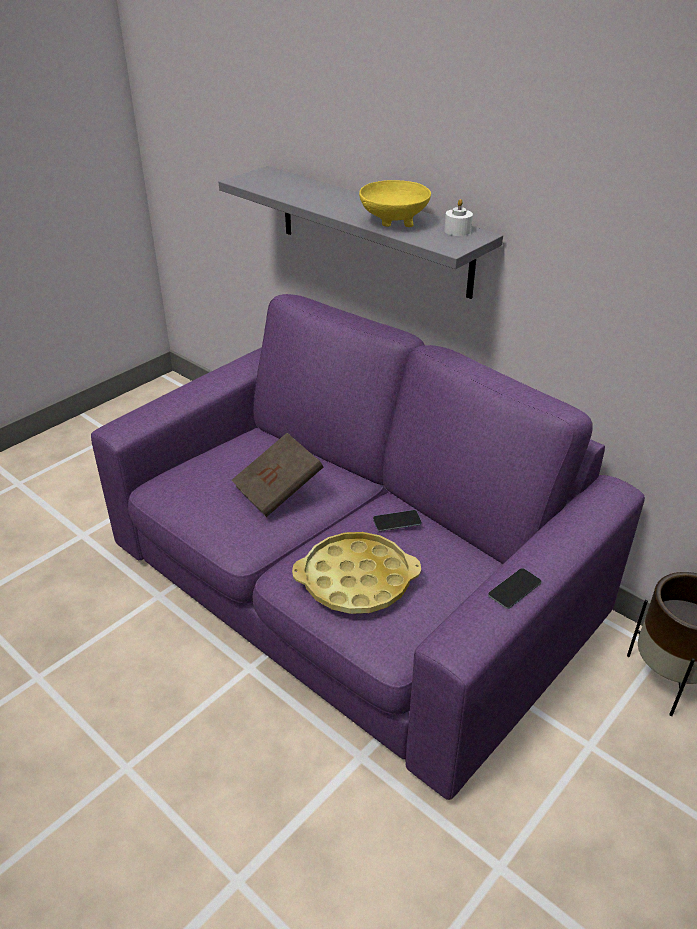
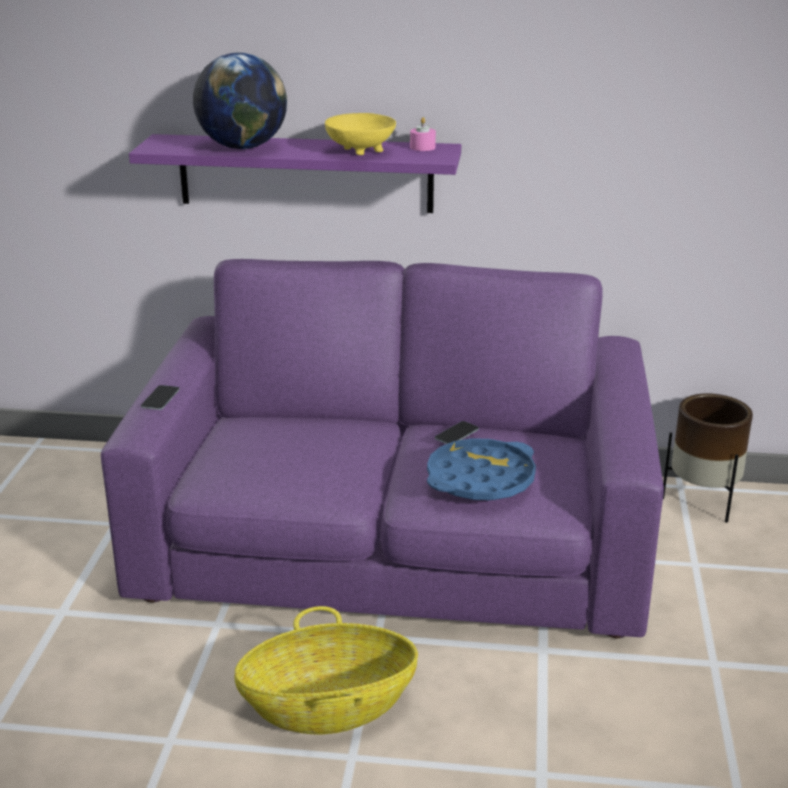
camera: 35 degrees left, 10 degrees down
grey shelf [219,166,503,299] -> purple shelf [129,134,461,213]
brown book [231,433,323,517] -> none
yellow tray [292,532,421,614] -> blue tray [427,438,536,501]
white candle [444,199,473,236] -> pink candle [410,117,436,151]
phone [488,568,542,609] -> phone moved to [141,385,180,410]
none -> globe [193,53,287,149]
none -> basket [235,606,418,734]

